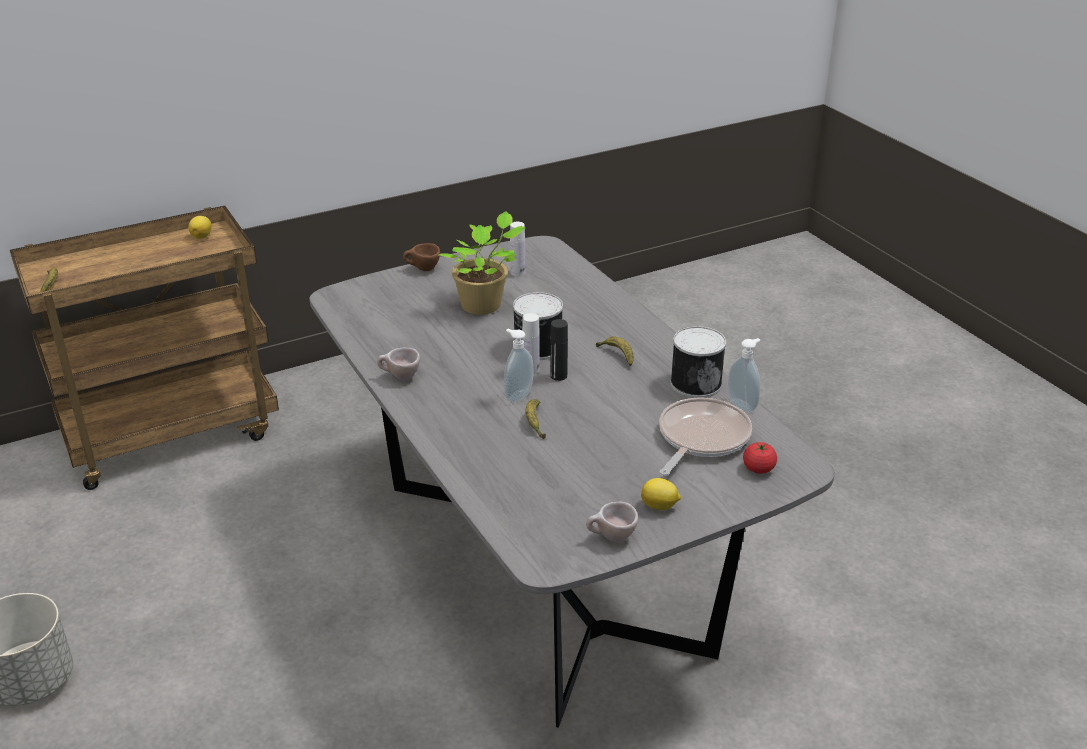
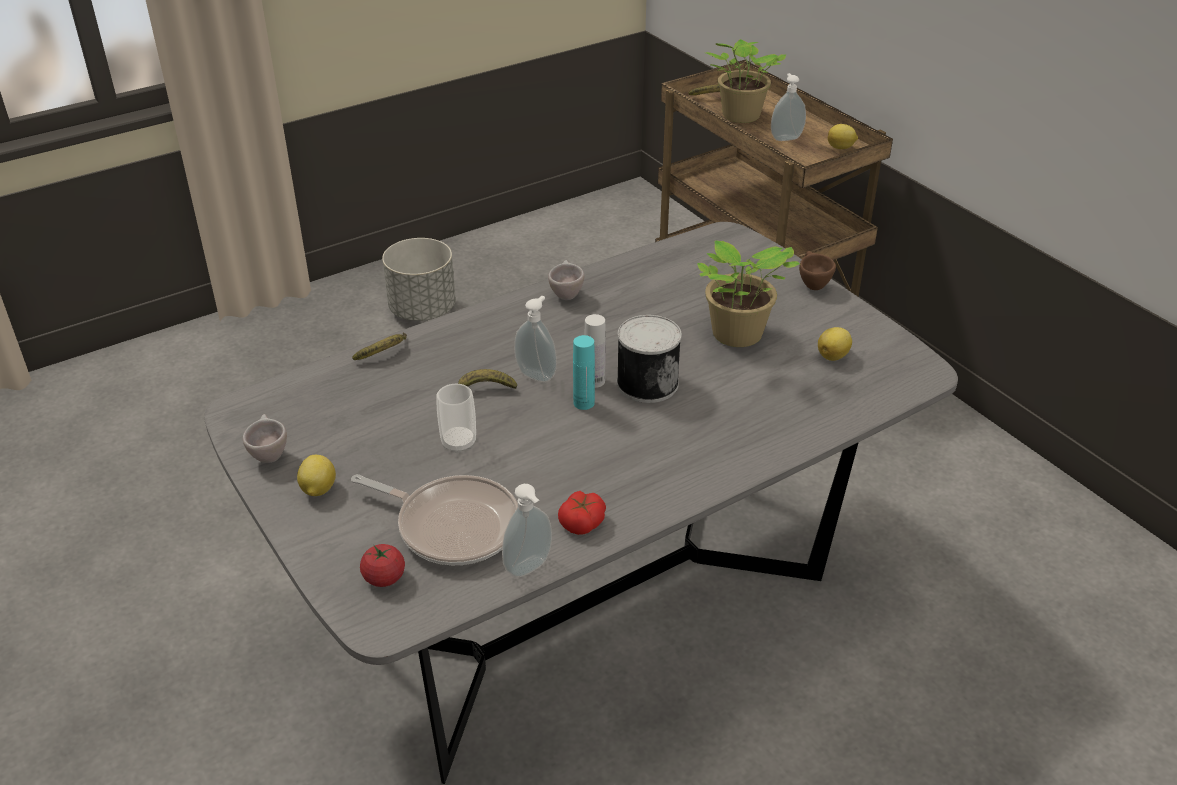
camera: 85 degrees right, 5 degrees up
white bottle [510,222,525,276] -> lemon [818,327,852,361]
black bottle [550,319,568,381] -> turquoise bottle [573,335,595,410]
banana [596,336,634,366] -> banana moved to [352,333,407,360]
can [670,326,726,398] -> tomato [558,491,606,535]
none -> cup [437,384,476,453]
none -> potted plant [706,39,786,123]
none -> soap dispenser [771,73,806,141]

